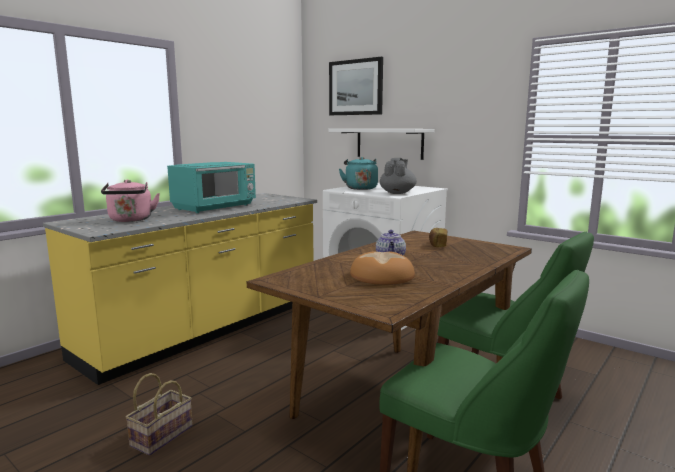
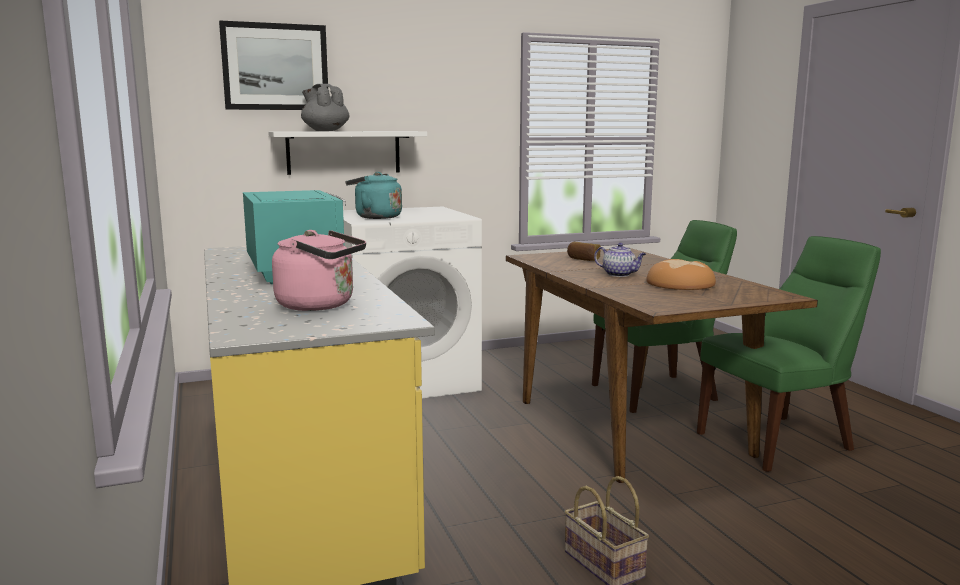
camera: 60 degrees left, 0 degrees up
grey teapot [380,158,417,194] -> grey teapot moved to [301,84,349,131]

